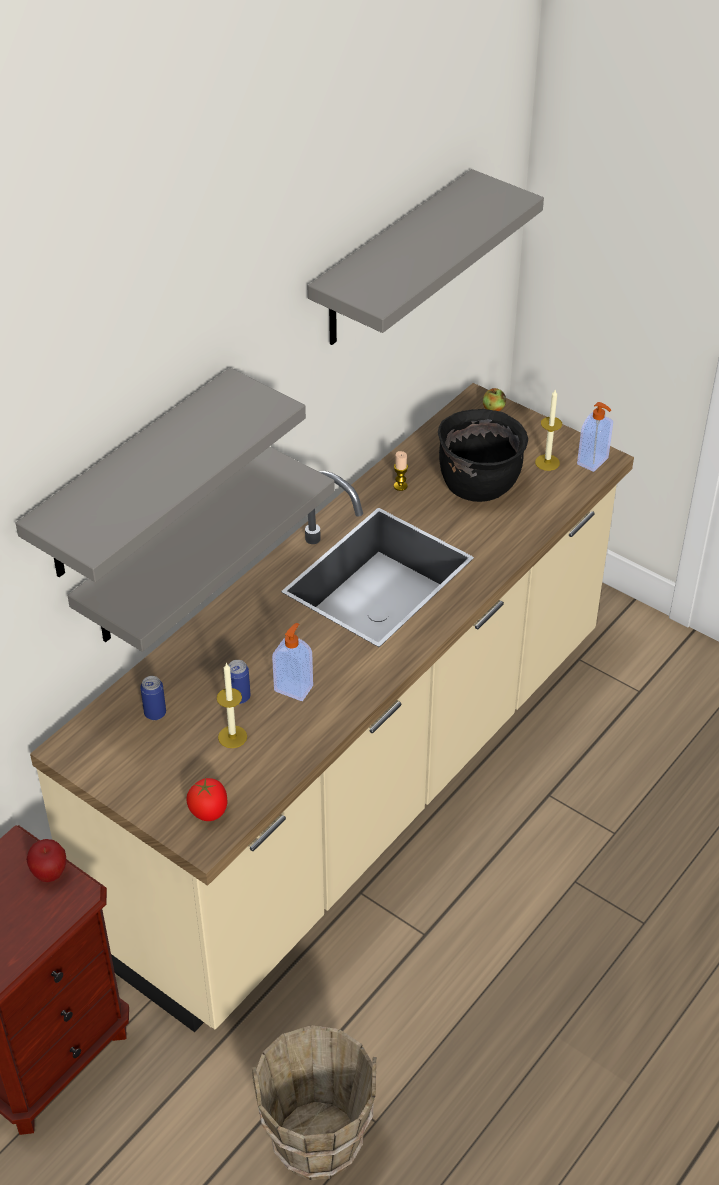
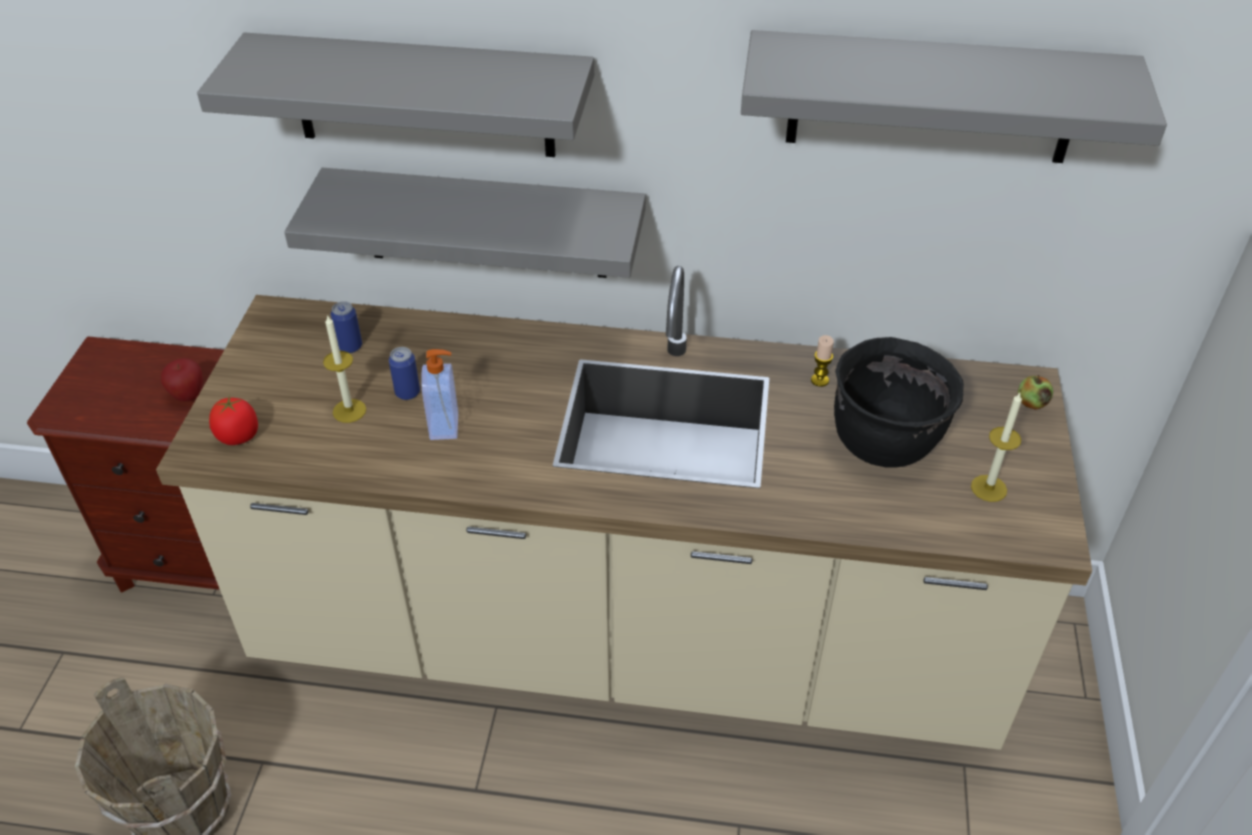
camera: 60 degrees right, 0 degrees up
soap dispenser [577,402,613,472] -> none

